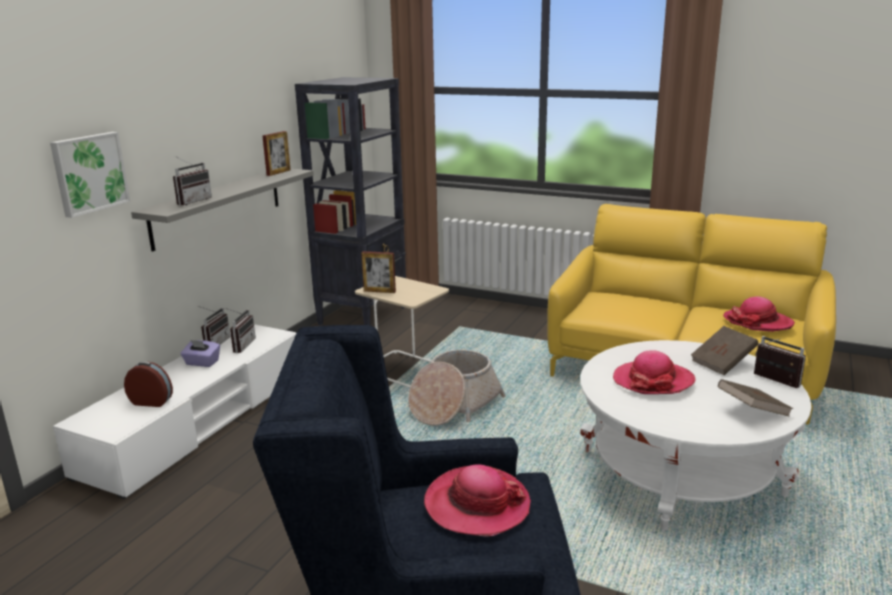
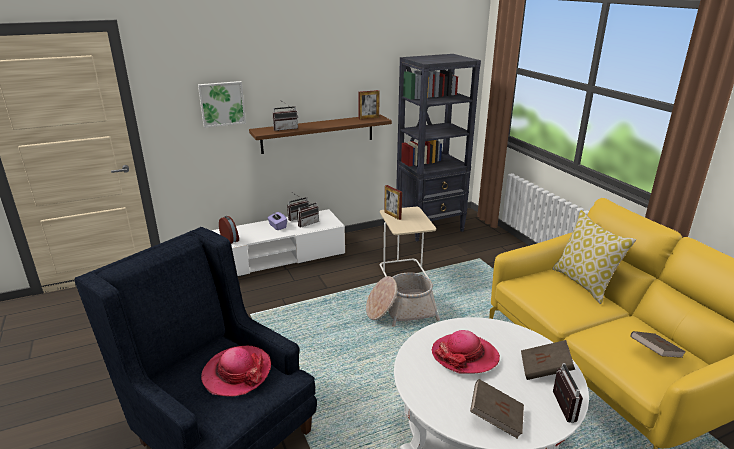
camera: 40 degrees right, 5 degrees up
grey shelf [131,168,314,252] -> brown shelf [249,114,392,154]
hat [723,296,795,332] -> brown book [631,331,686,358]
none -> pillow [552,210,636,304]

